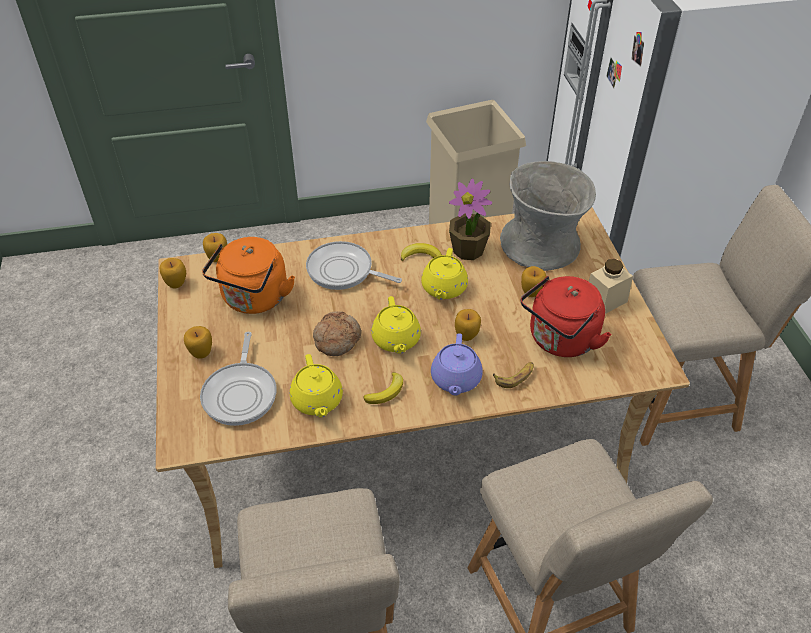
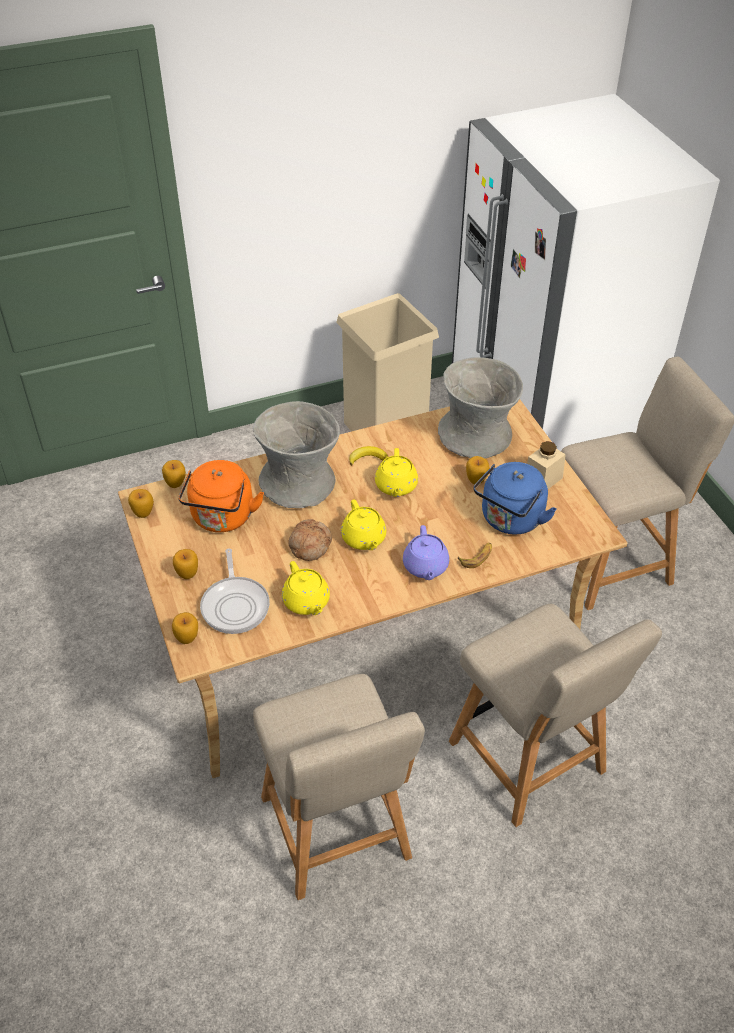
camera: 10 degrees left, 0 degrees up
frying pan [306,241,402,290] -> grey vase [253,401,340,508]
banana [364,372,403,404] -> none
potted plant [449,179,492,260] -> none
apple [455,309,481,341] -> apple moved to [172,612,198,644]
red kettle [521,276,612,357] -> blue kettle [473,462,557,535]

